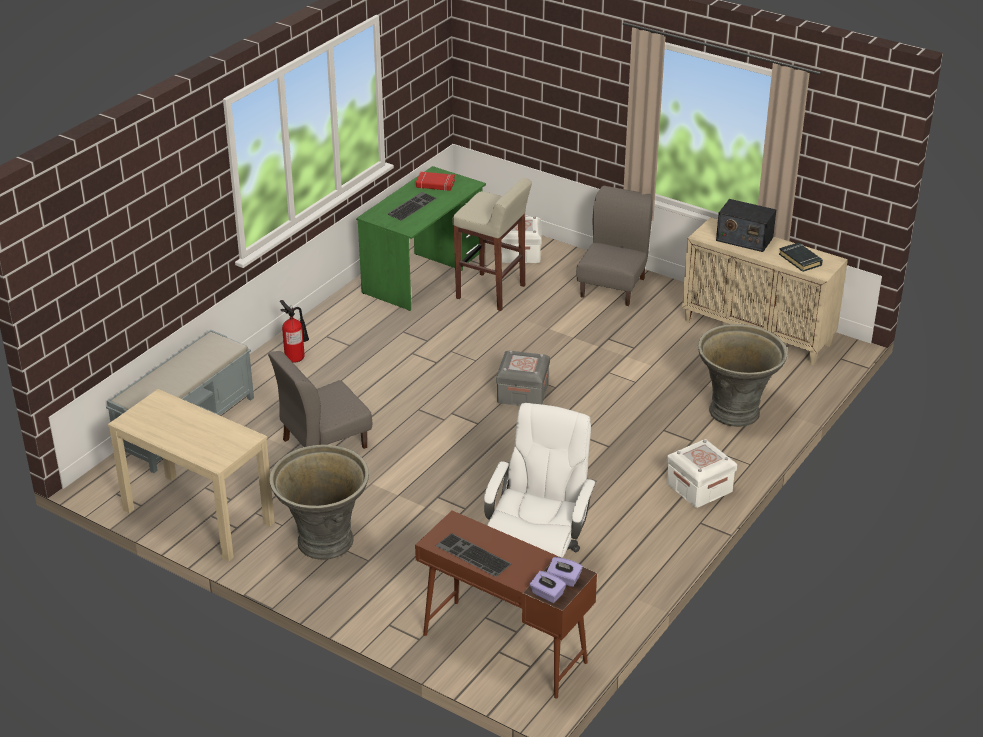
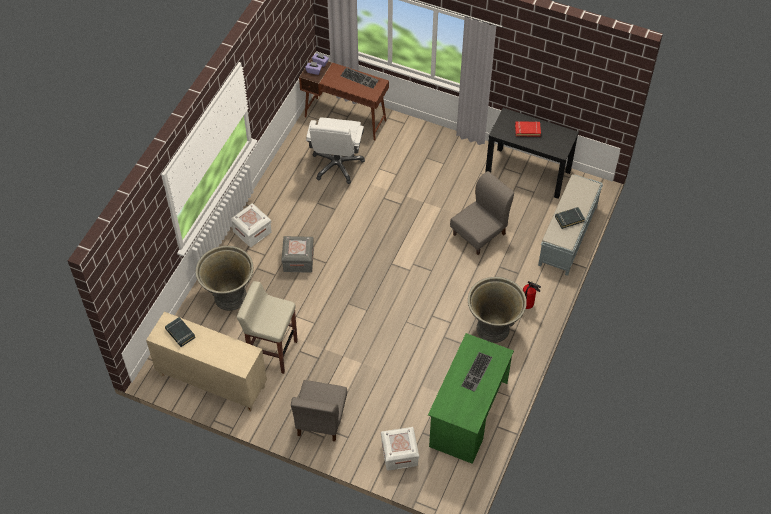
camera: 170 degrees right, 20 degrees up
beige console table [108,389,275,561] -> black console table [485,108,579,199]
grey planter [270,444,369,560] -> grey planter moved to [468,277,527,343]
red book [416,172,455,191] -> red book moved to [515,121,541,136]
beige stool [453,178,532,311] -> beige stool moved to [237,281,298,374]
grey storage box [496,351,550,406] -> grey storage box moved to [281,236,314,273]
radio [716,199,776,252] -> none
none -> black book [555,207,585,229]

